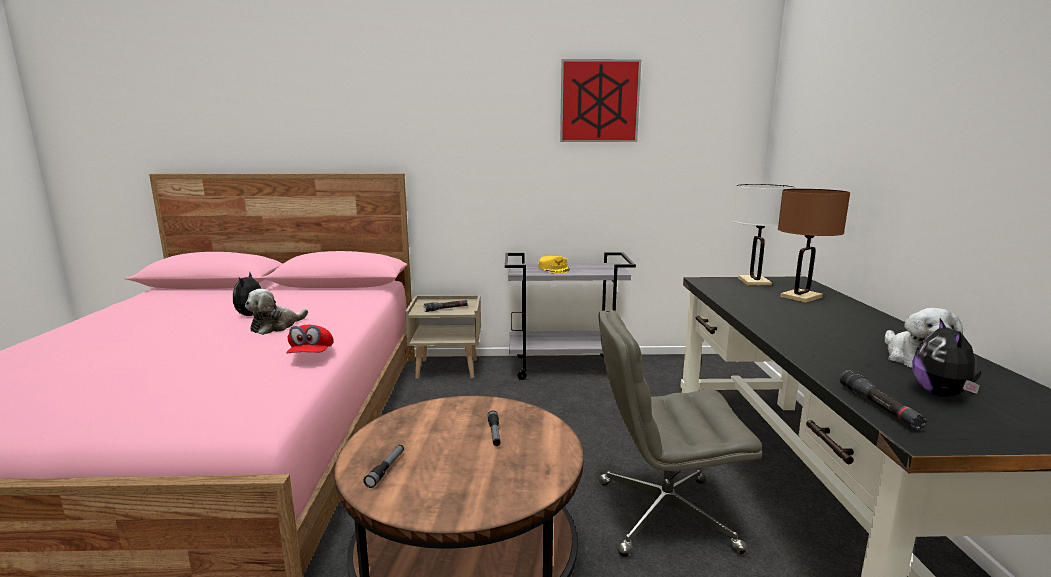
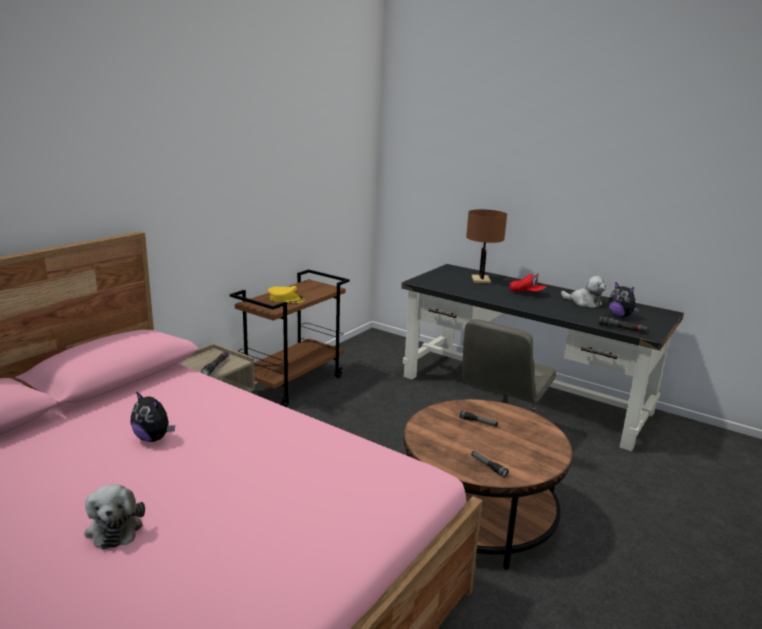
camera: 55 degrees left, 5 degrees up
plush toy [245,289,308,335] -> plush toy moved to [84,484,145,549]
red cap [286,325,334,353] -> red cap moved to [509,273,547,292]
grey cart [505,252,636,380] -> brown cart [230,269,350,407]
picture [560,59,641,142] -> none
white table lamp [733,184,795,286] -> none

